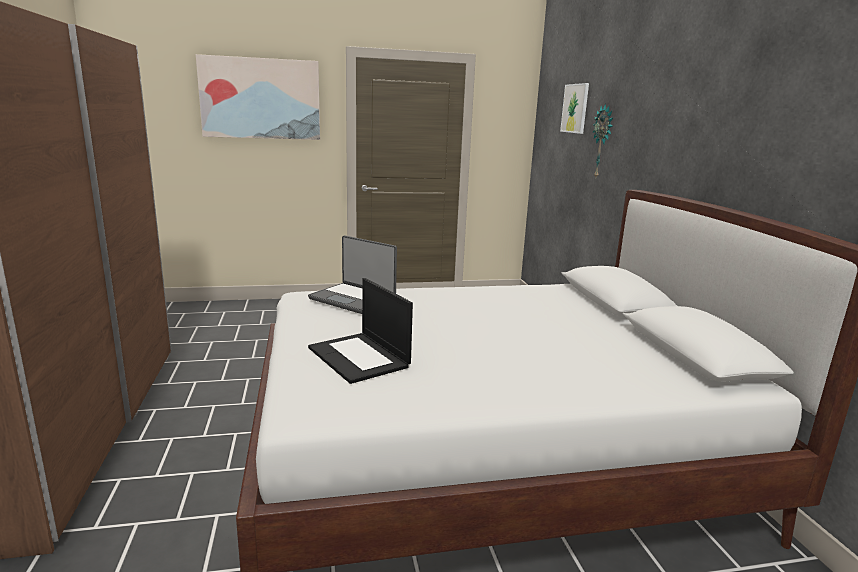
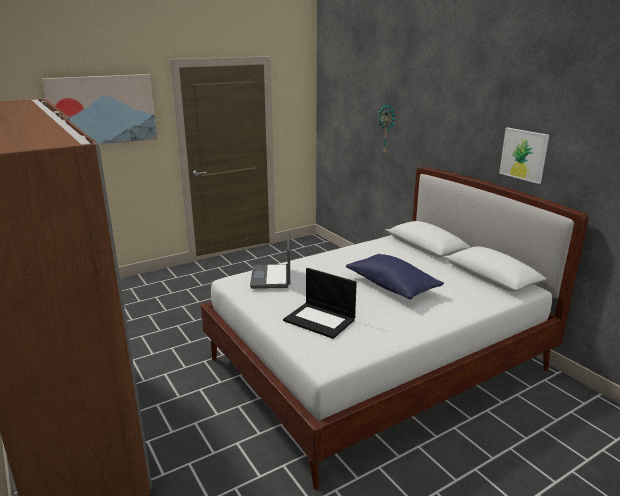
camera: 20 degrees left, 5 degrees up
laptop [308,235,397,314] -> laptop turned 75 degrees clockwise [250,232,290,289]
picture [560,83,589,134] -> picture moved to [499,128,549,184]
none -> blue pillow [346,254,444,300]

